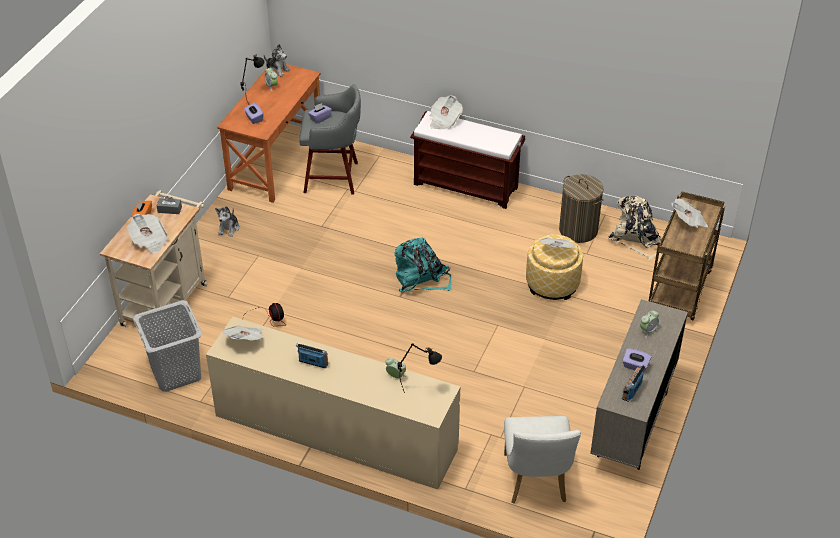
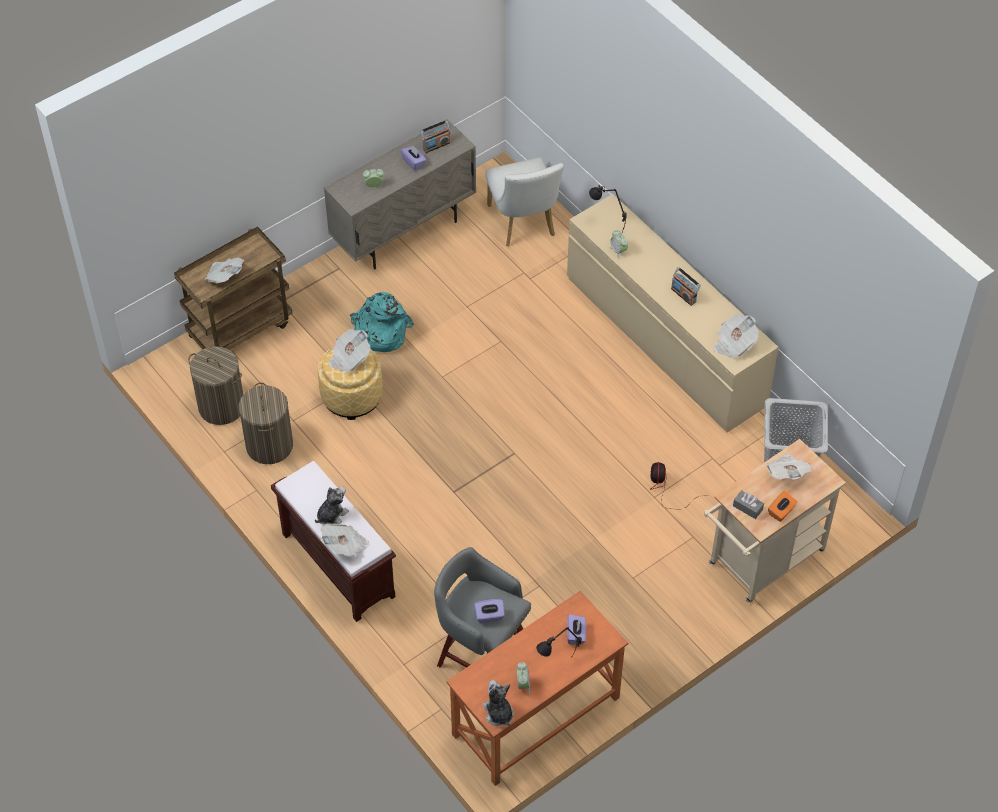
camera: 150 degrees left, 10 degrees up
plush toy [215,206,239,237] -> plush toy moved to [315,487,349,524]
turquoise backpack [395,238,452,292] -> turquoise backpack moved to [350,292,414,352]
white chair [504,416,581,503] -> white chair turned 135 degrees clockwise [485,158,564,246]
beige backpack [608,196,662,260] -> laundry basket [188,346,243,425]

